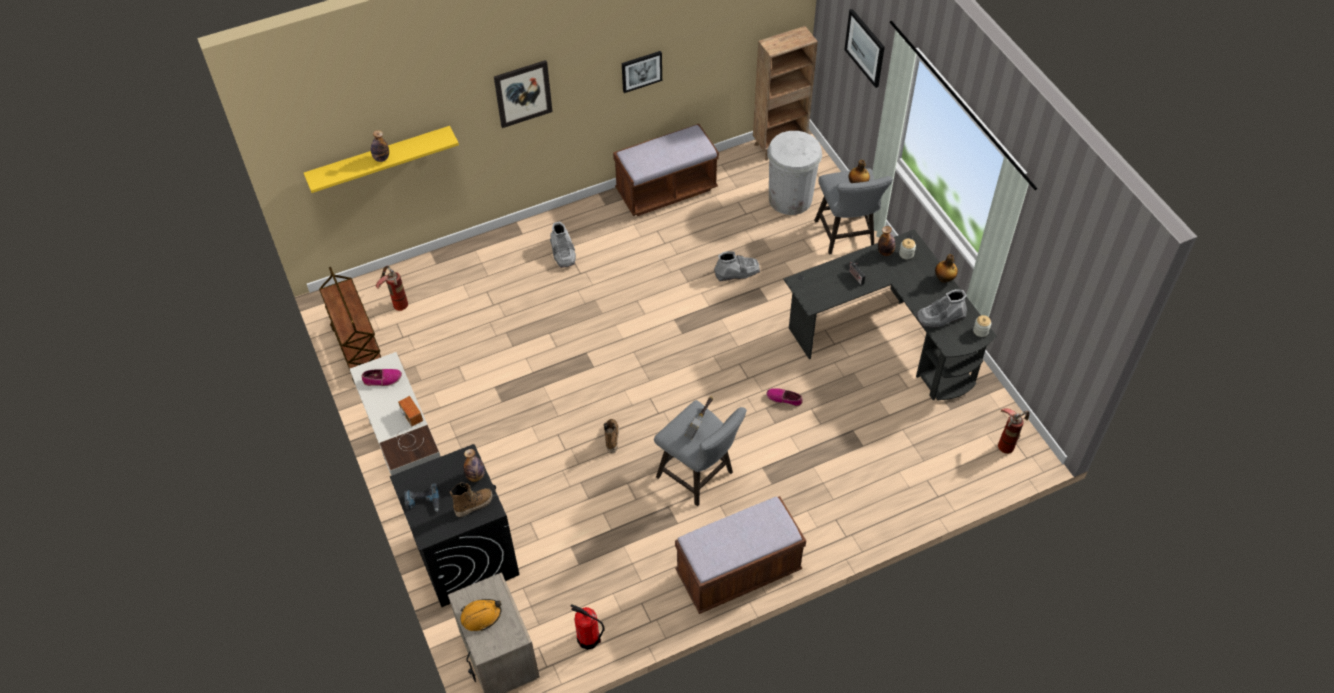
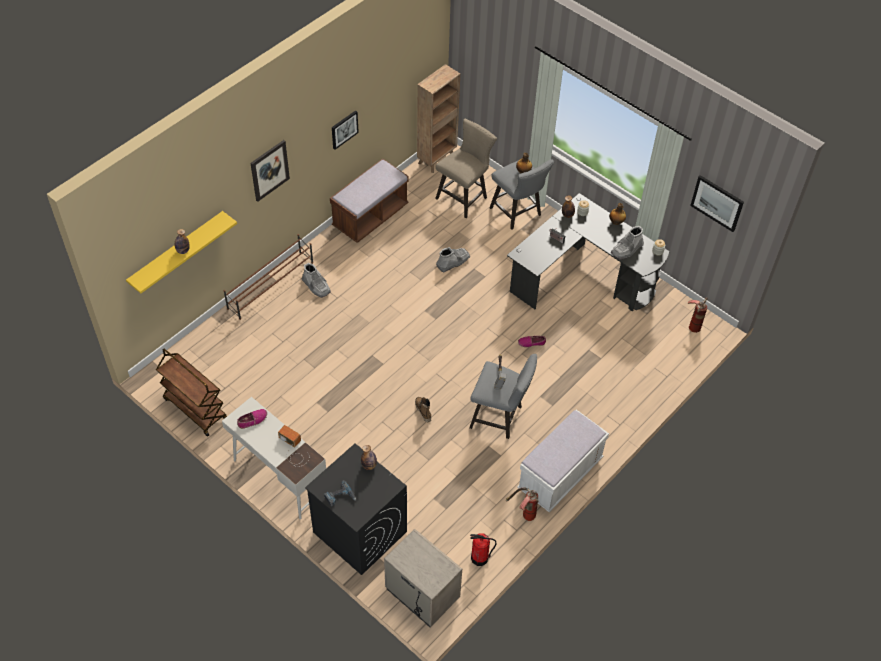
camera: 25 degrees left, 0 degrees up
fire extinguisher [376,265,408,311] -> fire extinguisher moved to [506,487,539,521]
boot [450,482,493,517] -> none
orange hard hat [460,599,501,631] -> none
brown bench [675,496,806,614] -> white bench [517,409,609,512]
white trash can [767,131,822,215] -> beige stool [435,119,497,218]
picture [844,9,885,88] -> picture moved to [690,175,744,232]
none -> brown shoe rack [223,234,313,320]

